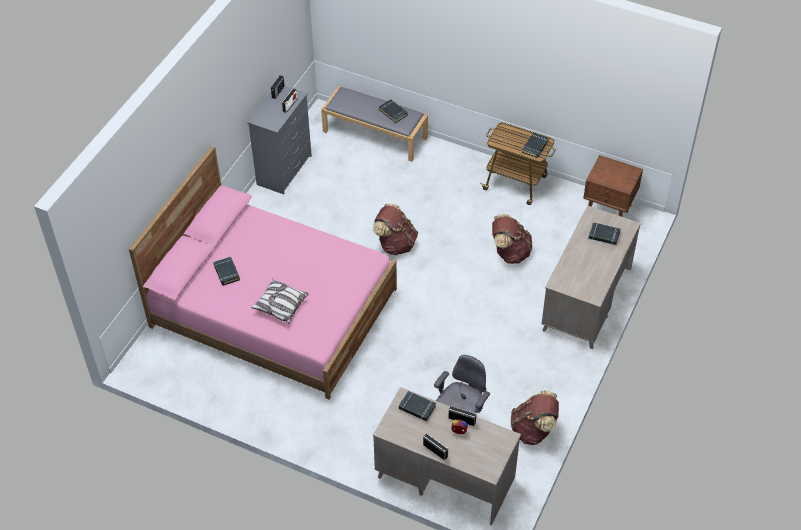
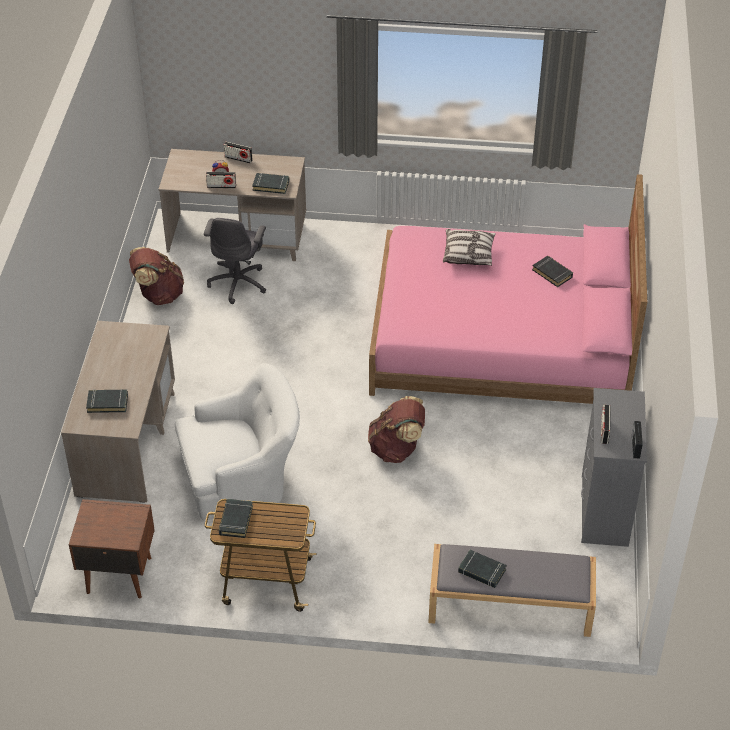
camera: 160 degrees right, 5 degrees down
brown backpack [492,214,532,264] -> white armchair [175,363,300,521]

